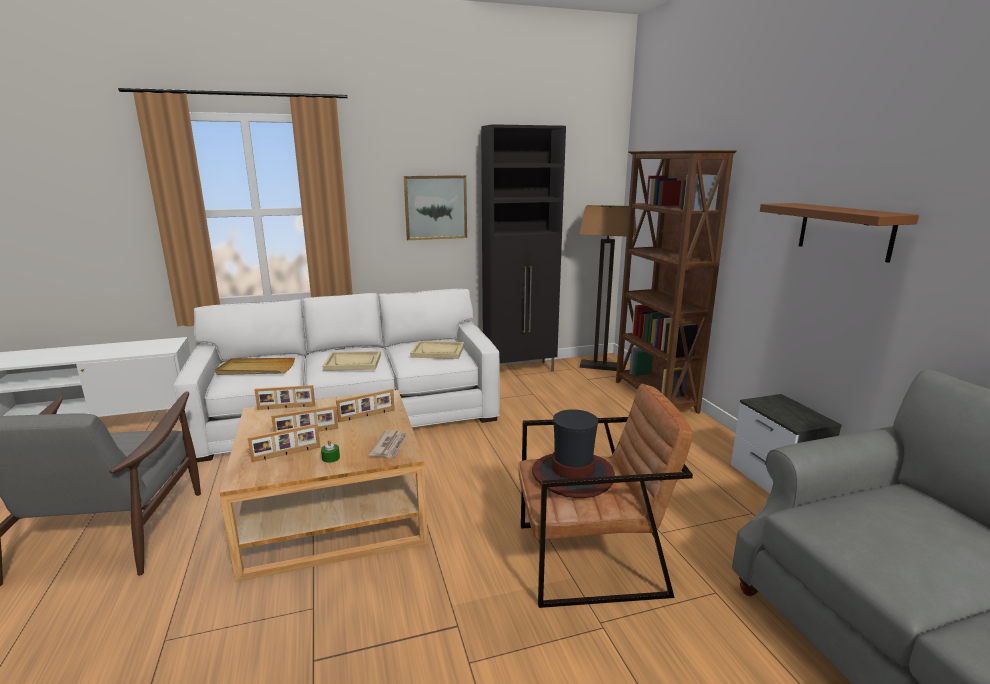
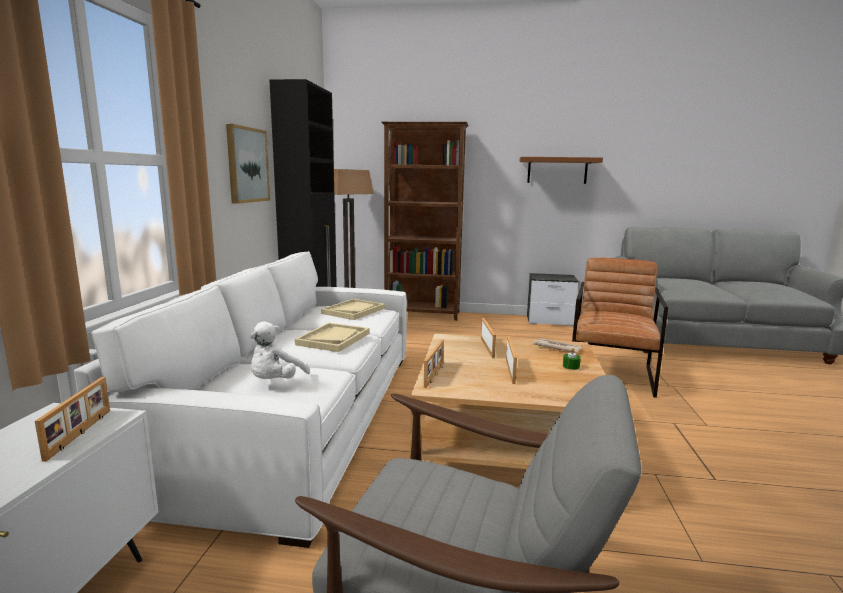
camera: 65 degrees left, 5 degrees down
beige tray [215,358,295,375] -> white plush toy [250,322,310,379]
picture frame [248,423,320,462] -> picture frame moved to [35,377,110,462]
hat [532,409,615,498] -> none

